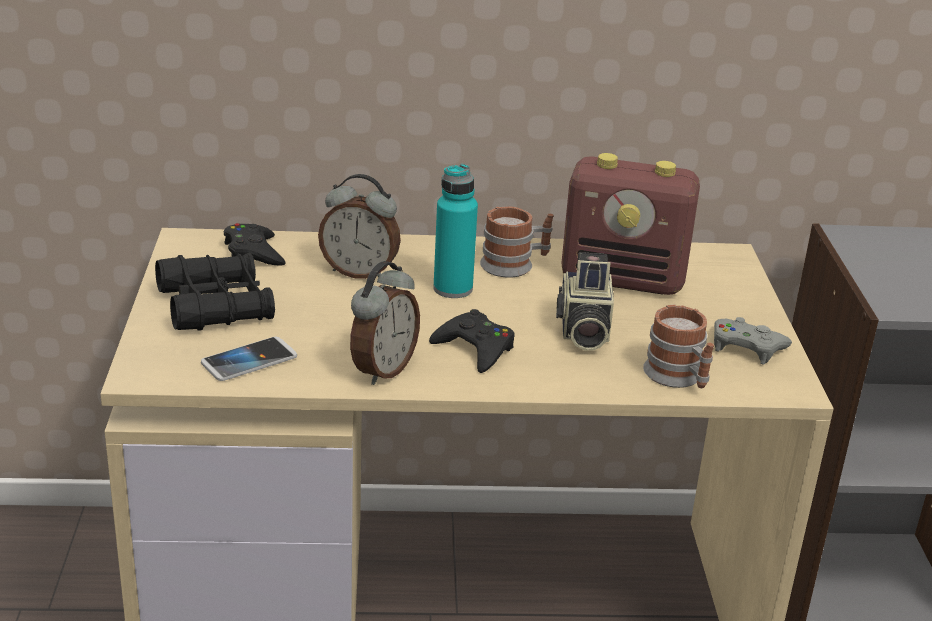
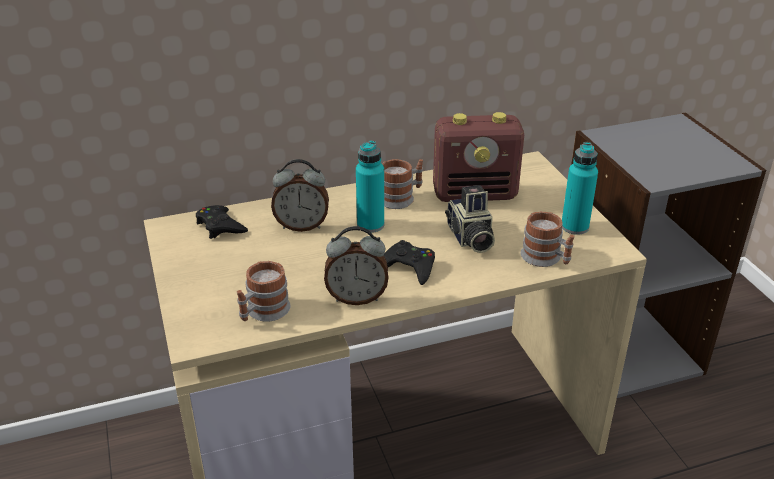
camera: 15 degrees left, 5 degrees up
black binoculars [155,253,275,330] -> none
phone [201,337,297,381] -> mug [237,261,291,322]
alarm clock [350,261,420,385] -> alarm clock turned 75 degrees clockwise [324,226,389,305]
grey game controller [714,317,792,365] -> turquoise bottle [562,142,598,235]

